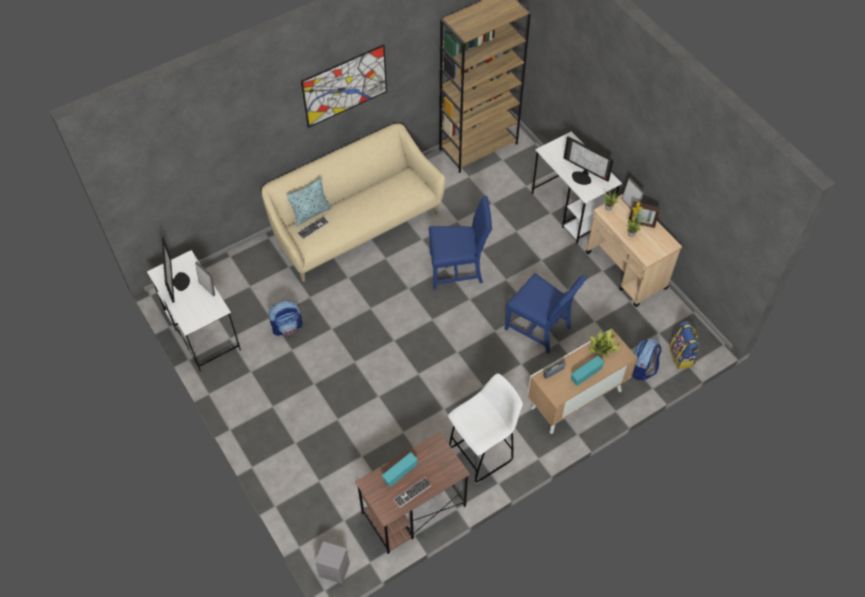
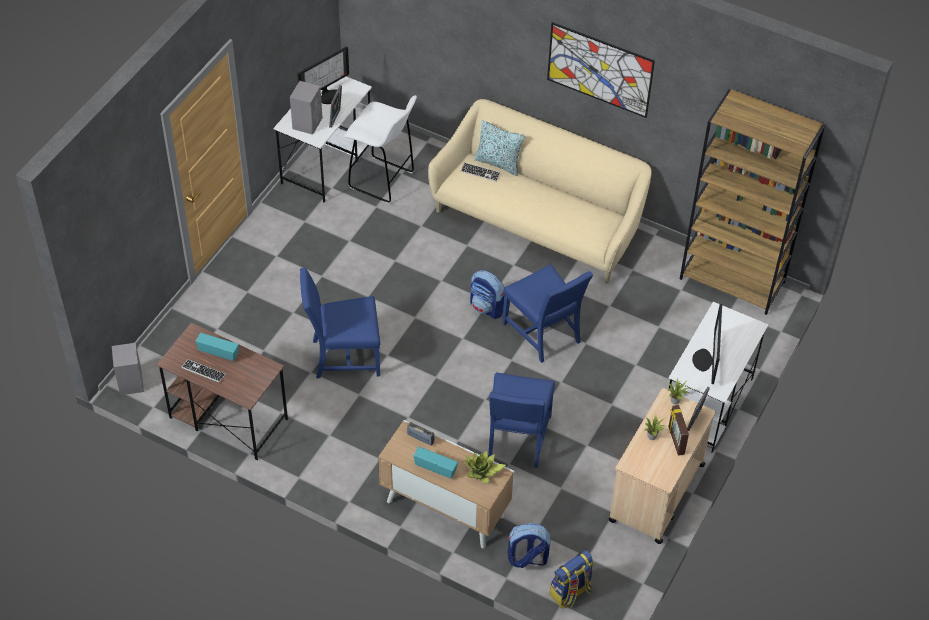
camera: 60 degrees right, 5 degrees down
backpack [269,300,302,336] -> backpack moved to [470,270,504,319]
white stool [448,373,523,484] -> white stool moved to [344,95,417,204]
none -> grey speaker [290,81,323,135]
none -> blue chair [300,267,380,378]

